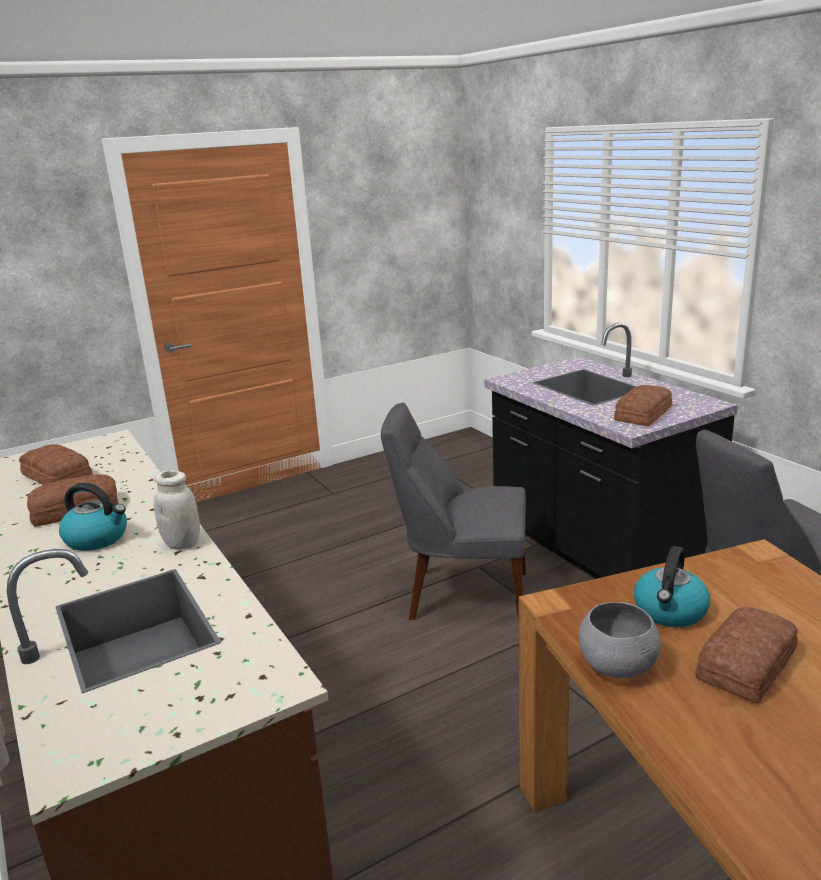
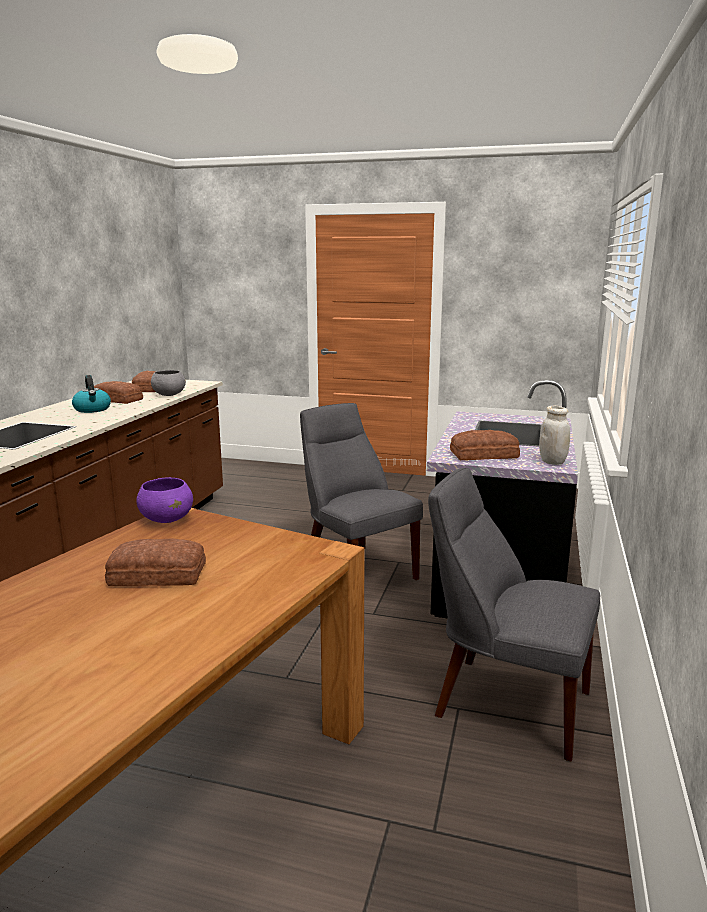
camera: 45 degrees right, 5 degrees down
white jar [154,470,200,550] -> white jar moved to [539,406,570,465]
grey bowl [578,602,661,678] -> grey bowl moved to [151,370,186,396]
kettle [634,546,710,627] -> none
none -> purple bowl [136,477,193,523]

